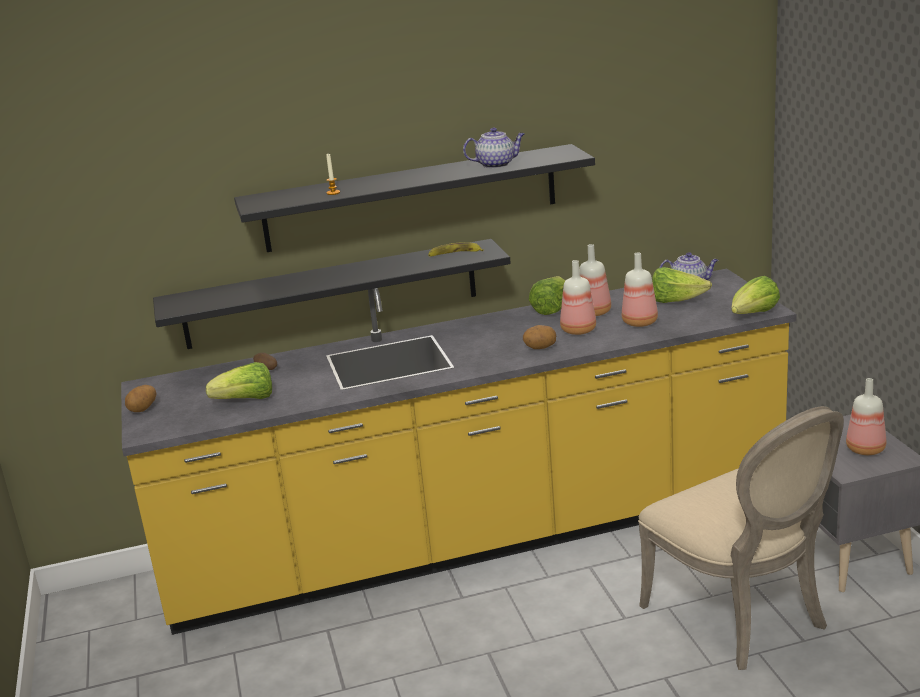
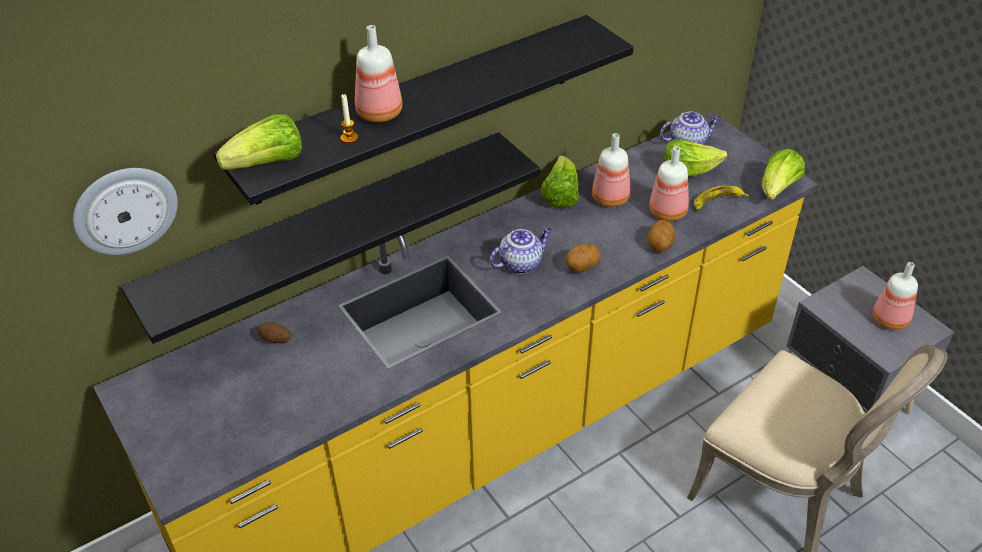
camera: 20 degrees left, 20 degrees up
potato [125,385,156,412] -> potato moved to [648,220,675,252]
lettuce [206,362,272,399] -> lettuce moved to [216,114,302,170]
banana [428,242,484,257] -> banana moved to [694,186,750,210]
teapot [463,127,525,169] -> teapot moved to [490,228,552,274]
bottle [560,260,596,335] -> bottle moved to [355,25,403,122]
none -> wall clock [73,168,178,255]

